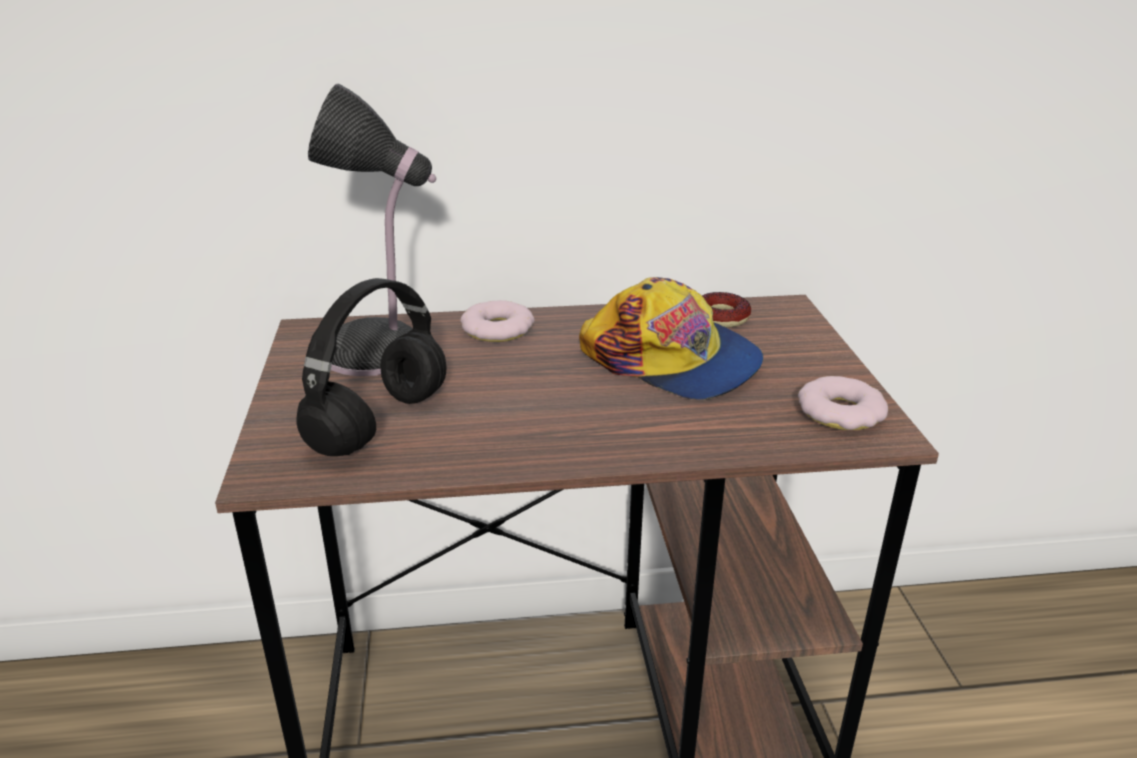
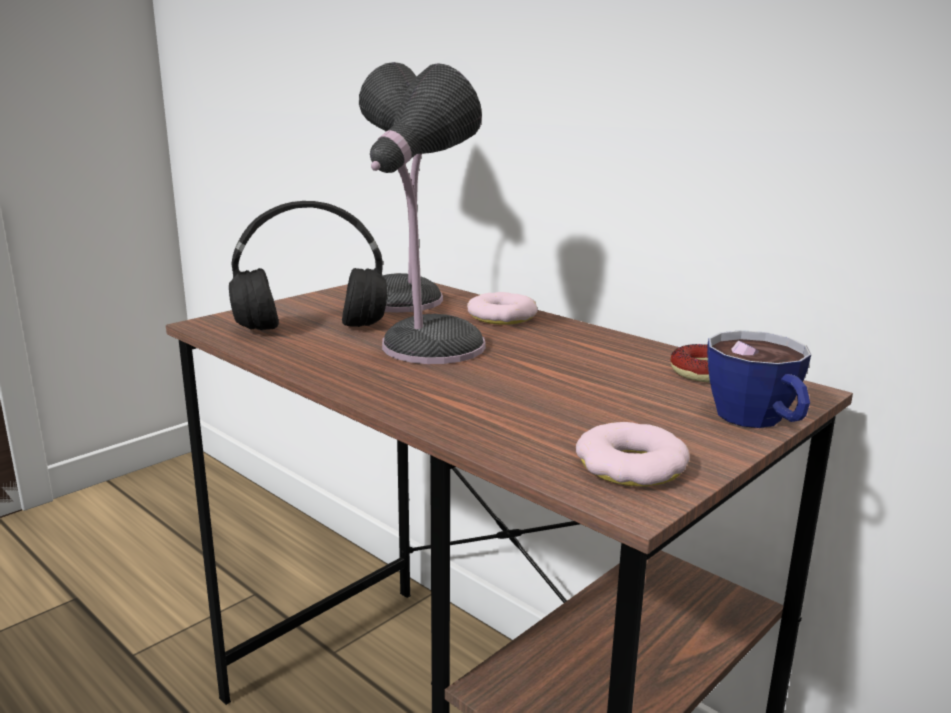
camera: 50 degrees right, 10 degrees down
cap [579,277,763,400] -> none
none -> table lamp [370,63,486,364]
none -> cup [707,330,811,428]

